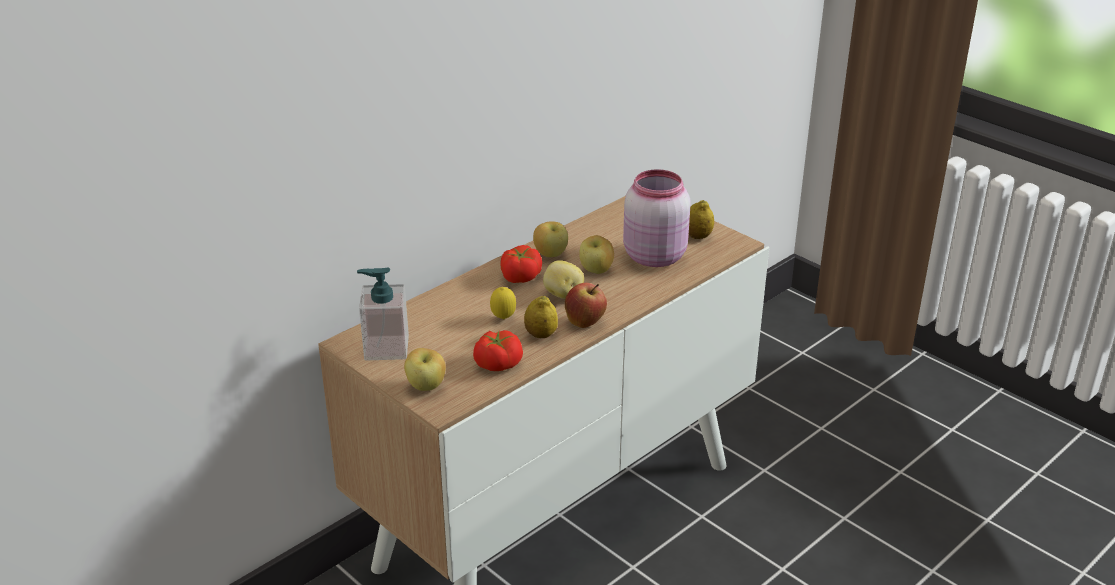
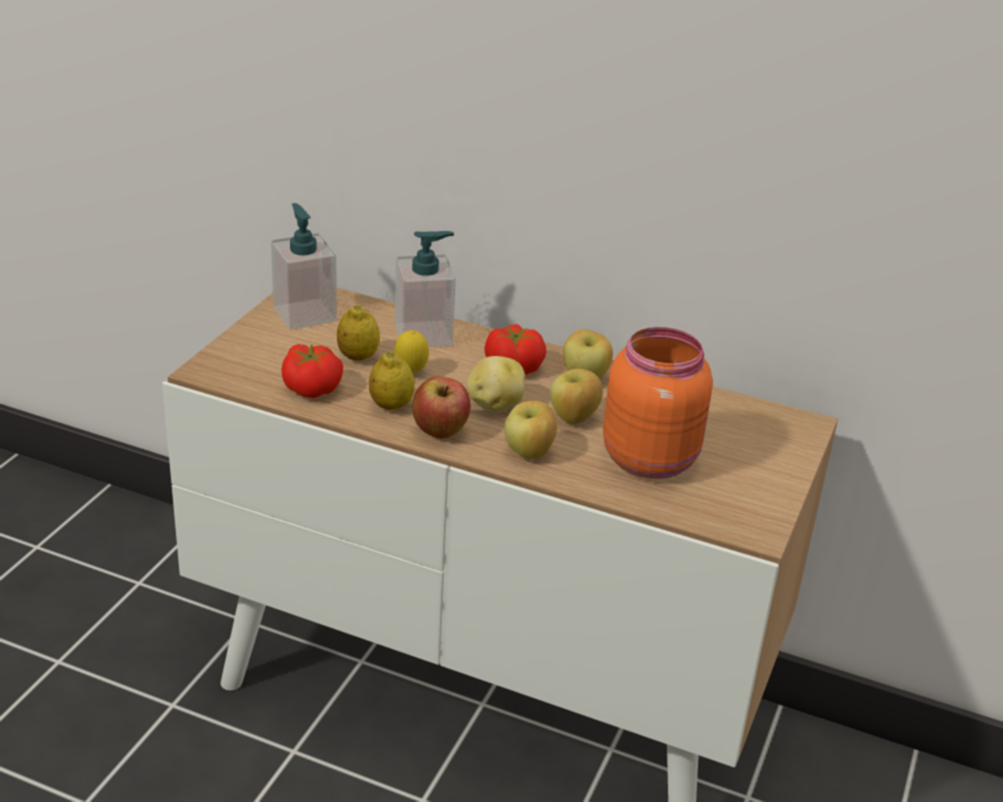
camera: 65 degrees right, 0 degrees up
apple [404,348,446,391] -> apple moved to [504,401,557,460]
pink jar [623,169,691,267] -> orange jar [603,327,713,479]
lemon [689,200,714,239] -> lemon moved to [337,305,380,361]
none -> soap dispenser [395,231,456,347]

